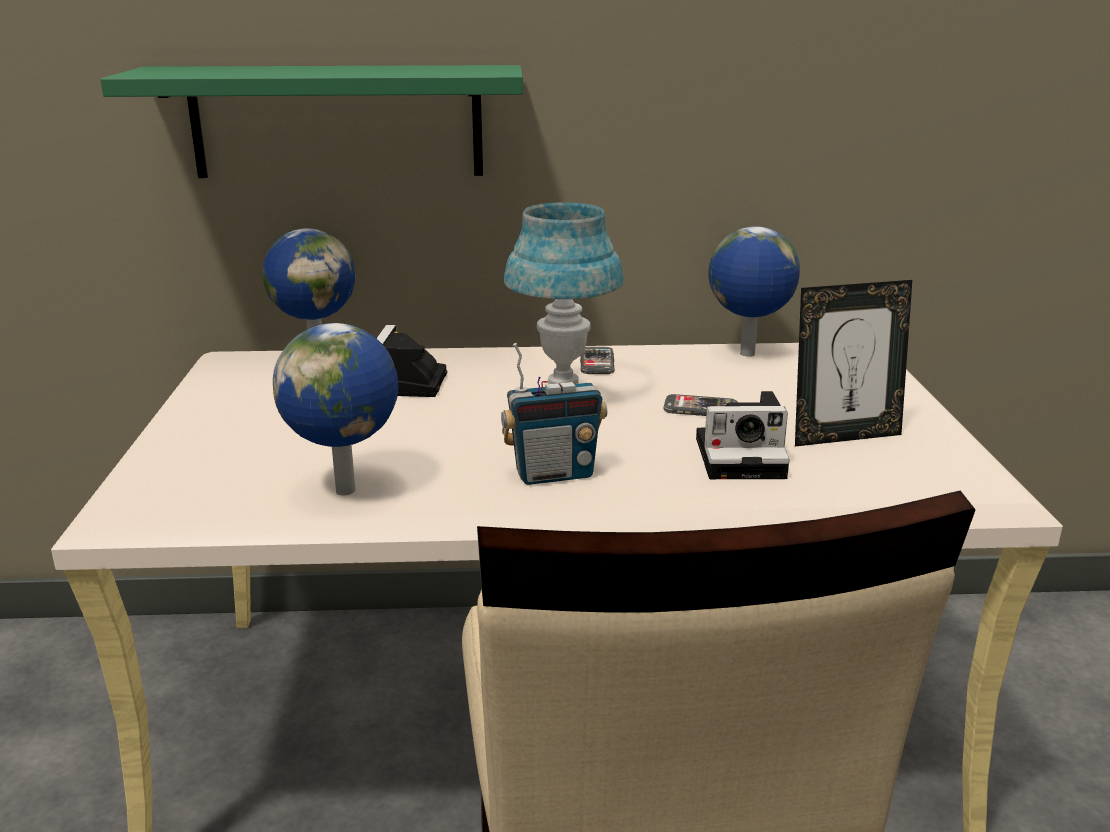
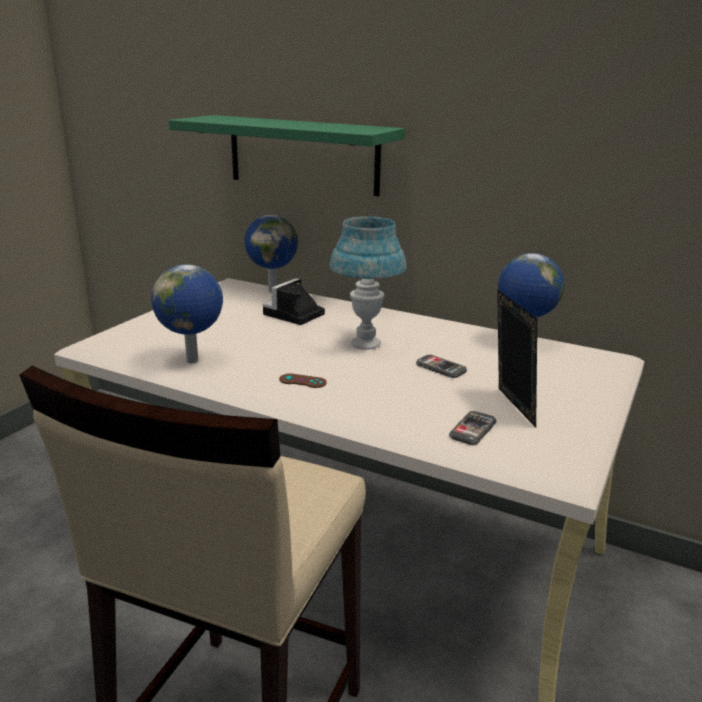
camera: 30 degrees right, 0 degrees up
radio [501,343,607,485] -> brown game controller [279,373,327,388]
phone [580,347,615,374] -> phone moved to [449,411,496,445]
camera [696,391,790,479] -> none
picture frame [795,280,912,446] -> picture frame turned 120 degrees counterclockwise [497,289,537,428]

